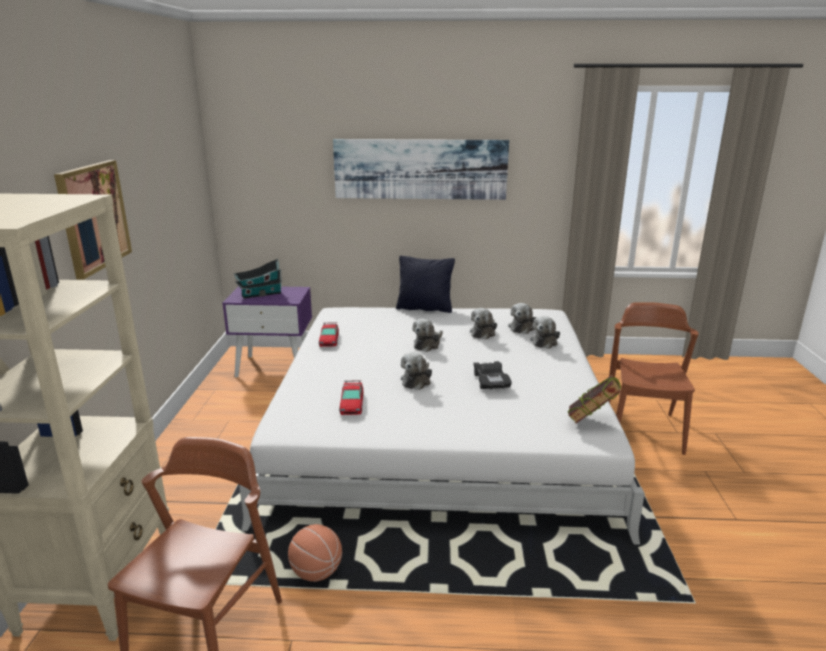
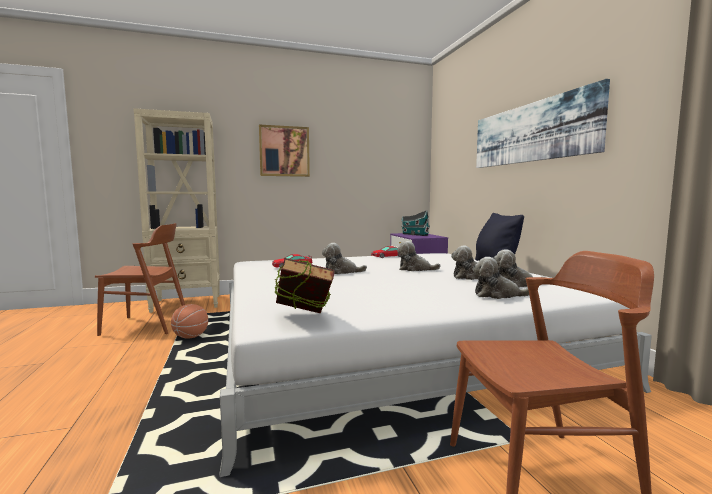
camera: 70 degrees right, 15 degrees down
black toy car [473,361,512,389] -> none

